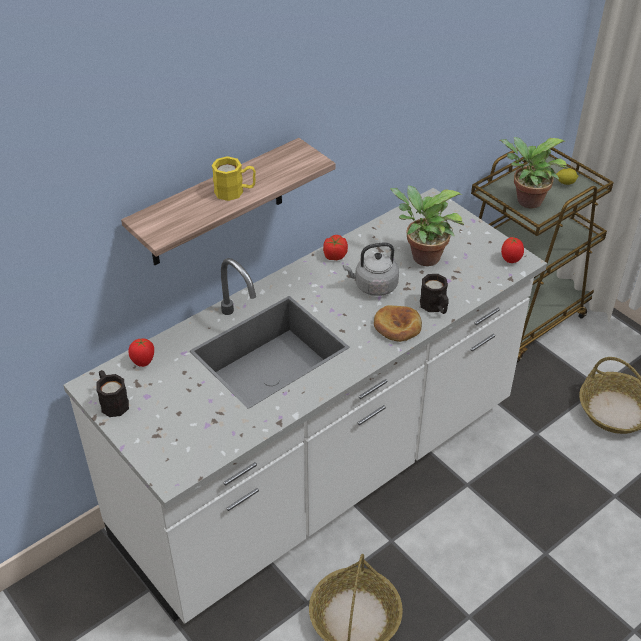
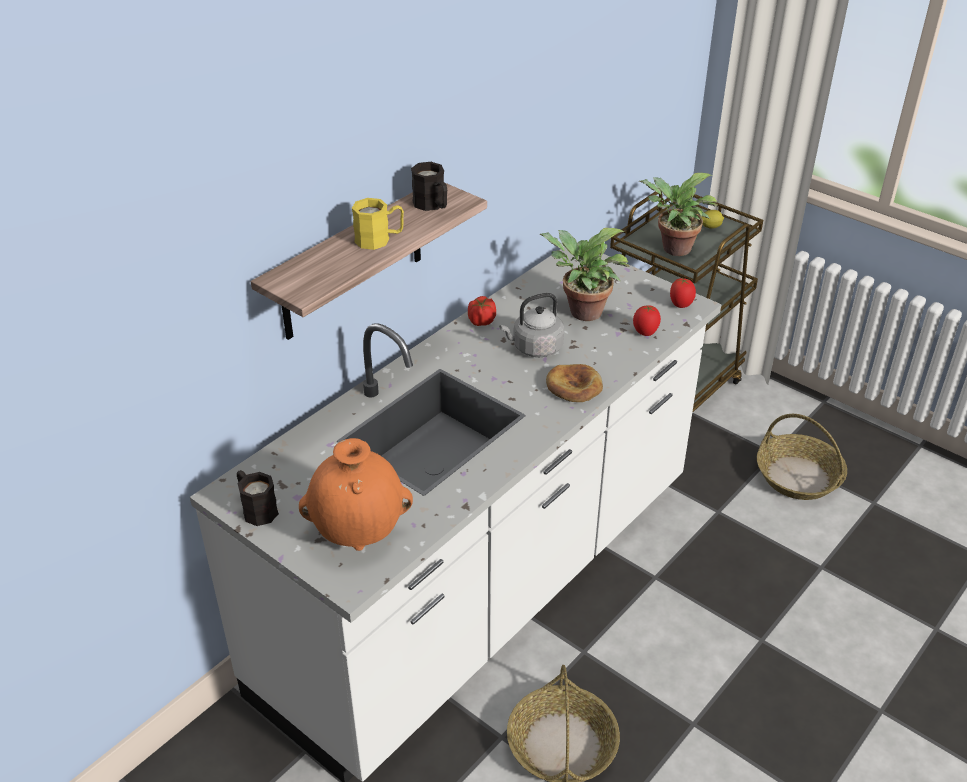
camera: 10 degrees left, 5 degrees down
tomato [128,339,154,367] -> tomato moved to [633,305,661,336]
black mug [420,274,449,314] -> black mug moved to [411,162,447,211]
none -> orange vase [299,438,413,551]

